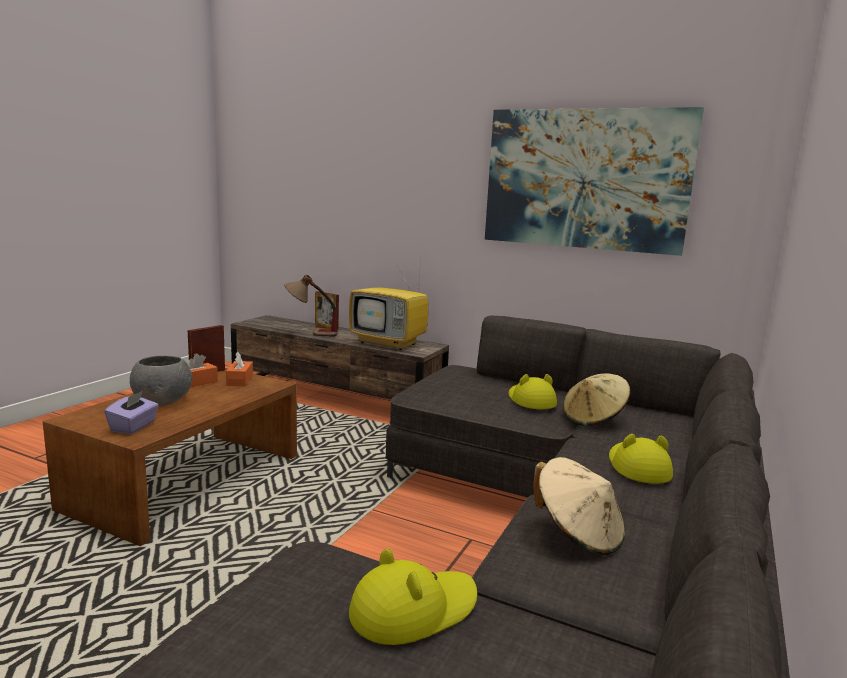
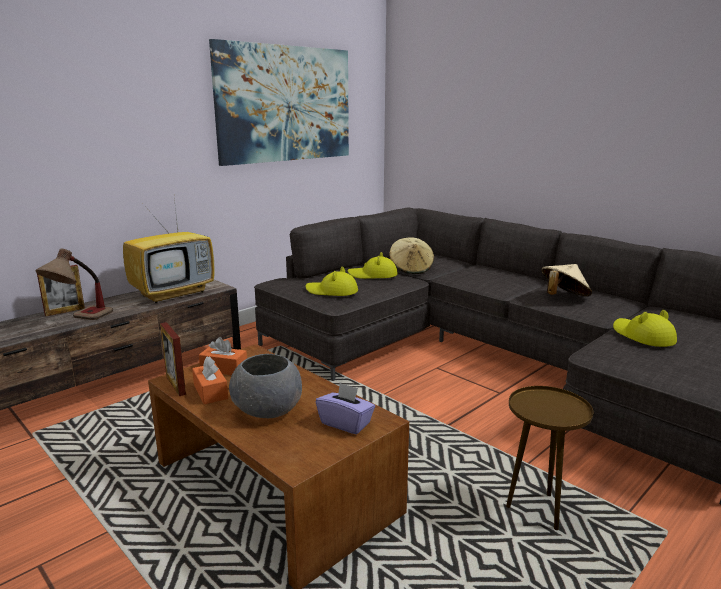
camera: 70 degrees left, 5 degrees up
yellow hat [609,434,673,484] -> yellow hat moved to [305,266,358,296]
none -> brown side table [506,386,593,530]

